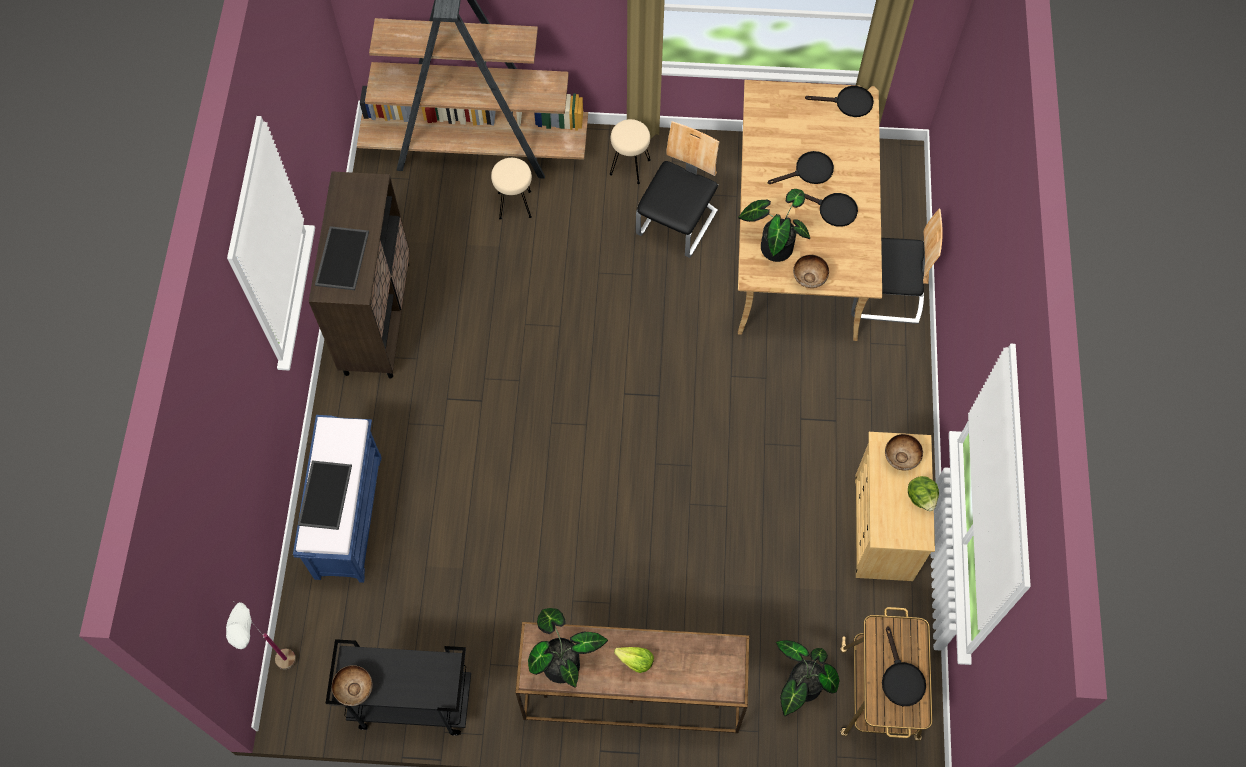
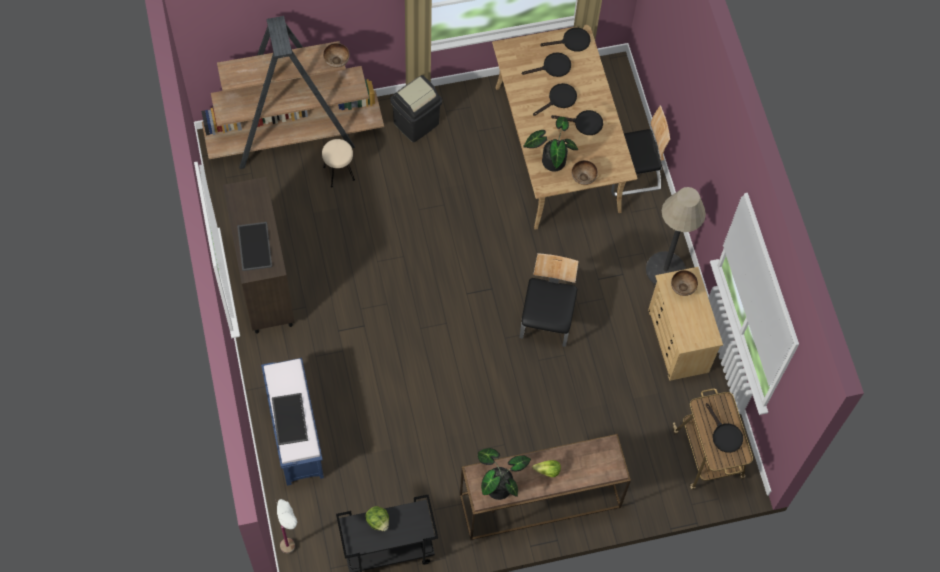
camera: 20 degrees left, 0 degrees up
bowl [332,665,373,706] -> bowl moved to [323,43,350,68]
beige stool [610,119,651,184] -> black trash can [390,75,442,142]
chair [636,121,720,258] -> chair moved to [519,253,579,347]
potted plant [776,640,839,716] -> none
lettuce [908,476,939,511] -> lettuce moved to [366,506,389,531]
none -> black frying pan [522,52,571,77]
none -> floor lamp [646,187,706,285]

